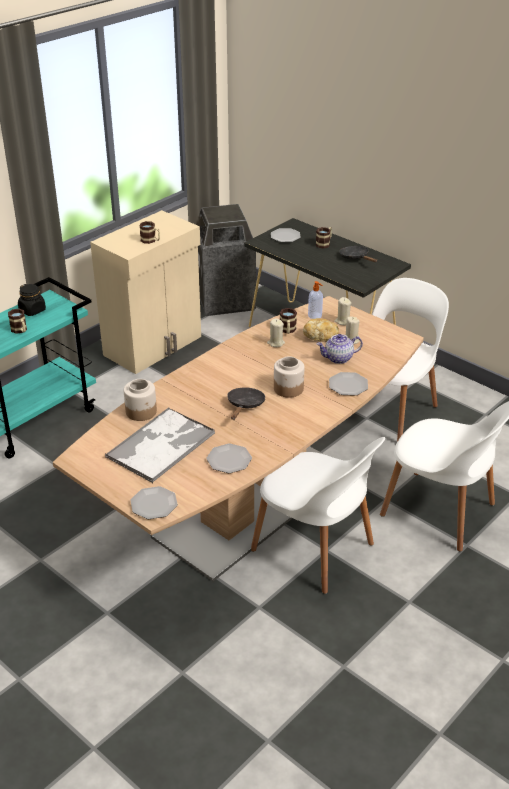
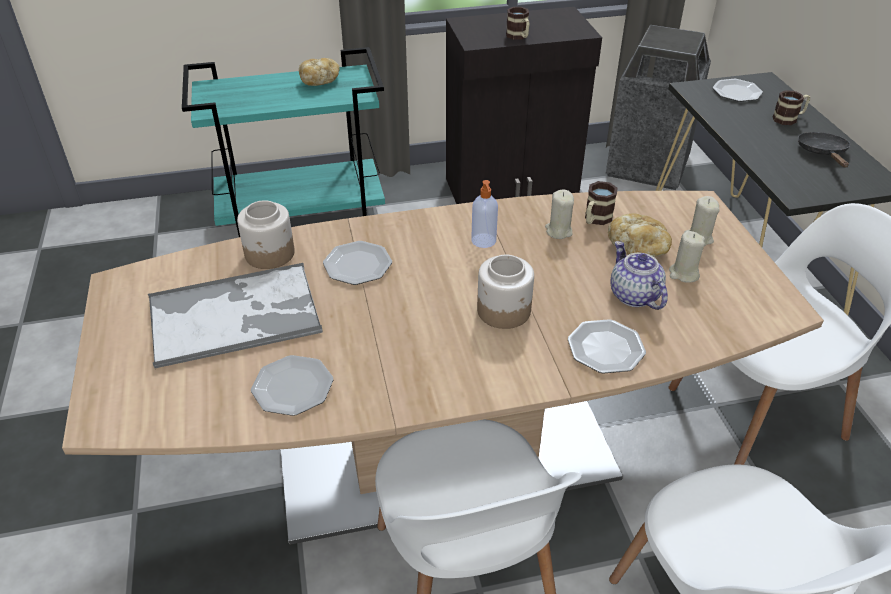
camera: 35 degrees right, 5 degrees up
mug [8,309,27,334] -> none
black jar [18,284,46,316] -> bread [299,58,340,86]
beige cabinet [90,210,201,374] -> black cabinet [446,7,602,204]
plate [130,486,178,519] -> plate moved to [323,241,392,285]
black frying pan [227,387,265,420] -> none
soap dispenser [308,281,323,319] -> soap dispenser moved to [471,180,498,248]
teapot [317,334,363,364] -> teapot turned 45 degrees clockwise [610,241,668,310]

